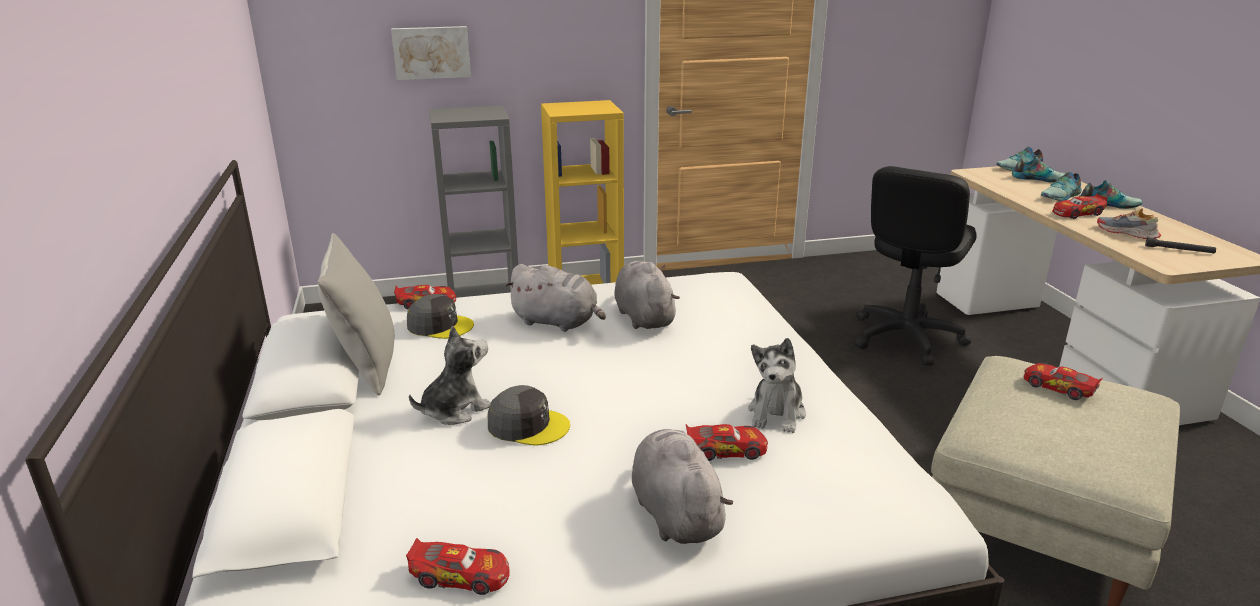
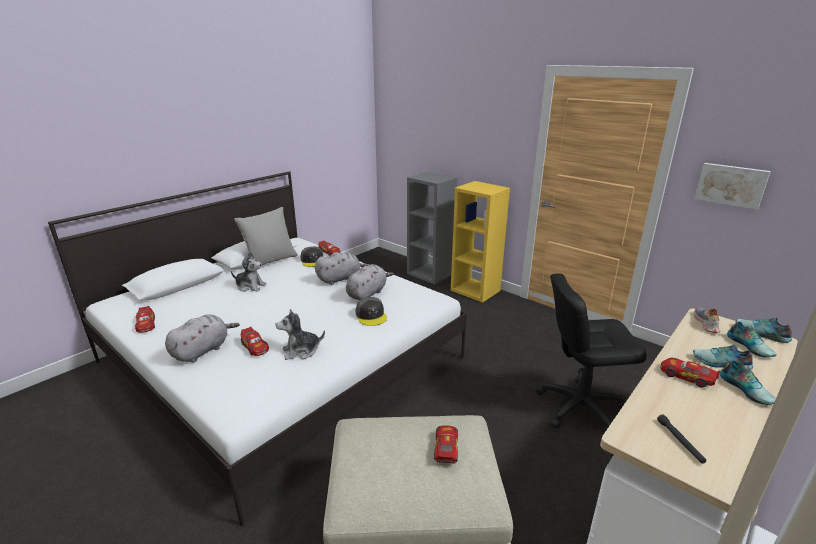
camera: 55 degrees right, 0 degrees up
picture [391,26,471,80] -> picture moved to [694,163,771,210]
grey cap [488,385,570,446] -> grey cap moved to [356,297,387,326]
grey plush toy [505,264,606,332] -> grey plush toy turned 105 degrees counterclockwise [315,252,370,285]
shoe [1097,208,1161,239] -> shoe moved to [694,307,720,333]

